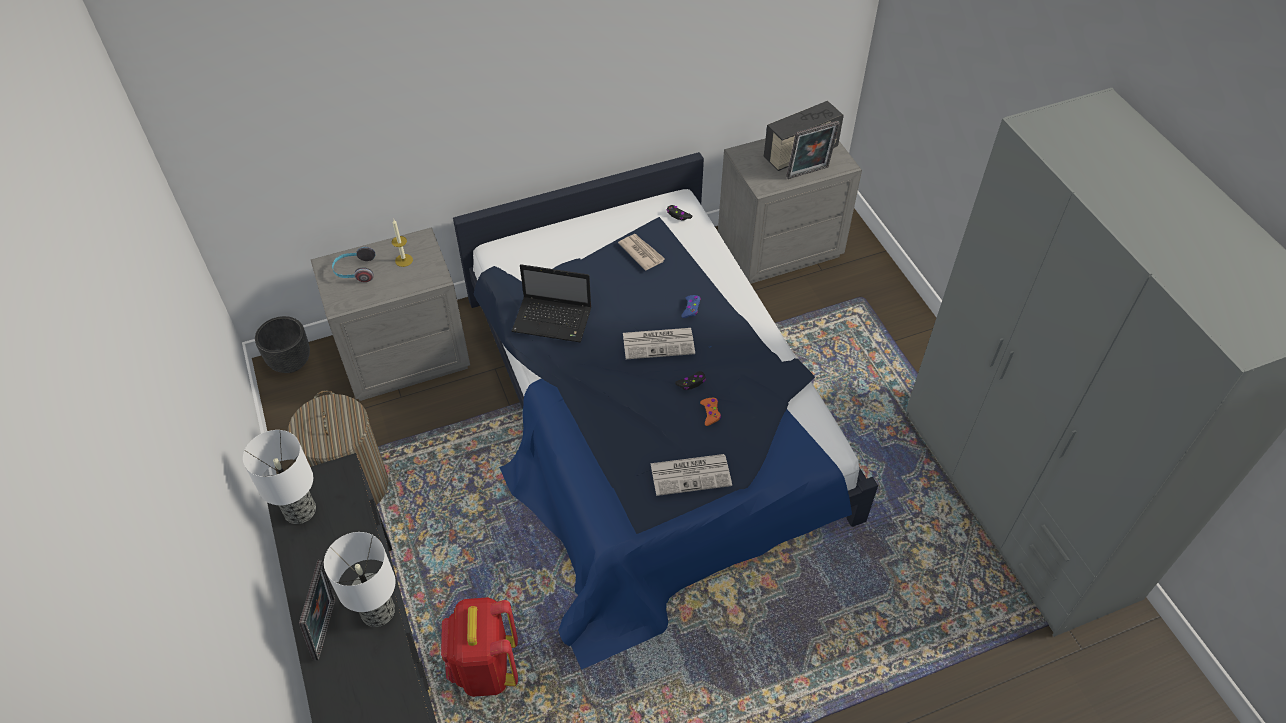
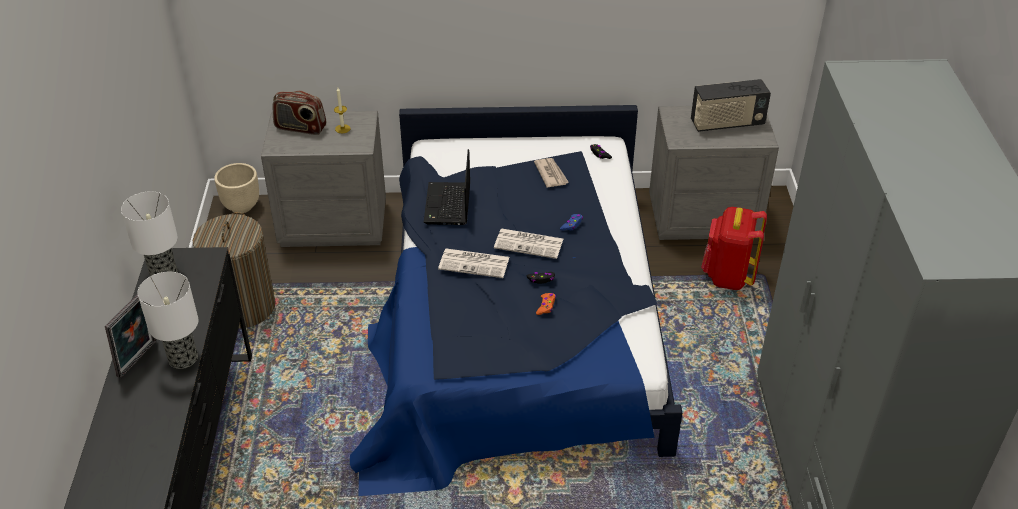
camera: 20 degrees right, 10 degrees down
black planter [255,316,310,373] -> beige planter [214,163,259,213]
headphones [332,247,375,282] -> radio [272,90,326,135]
red backpack [441,597,518,697] -> red backpack moved to [701,207,767,290]
laptop [512,264,591,342] -> laptop turned 60 degrees clockwise [424,149,470,225]
newspaper [650,454,732,496] -> newspaper moved to [438,249,509,278]
picture frame [786,121,840,179] -> none

